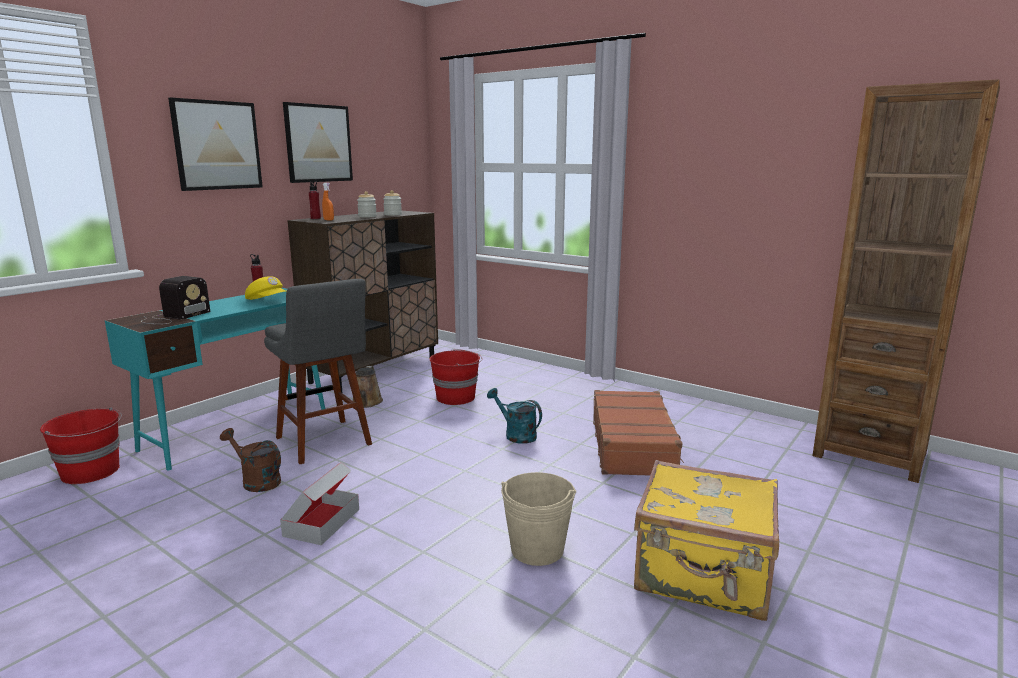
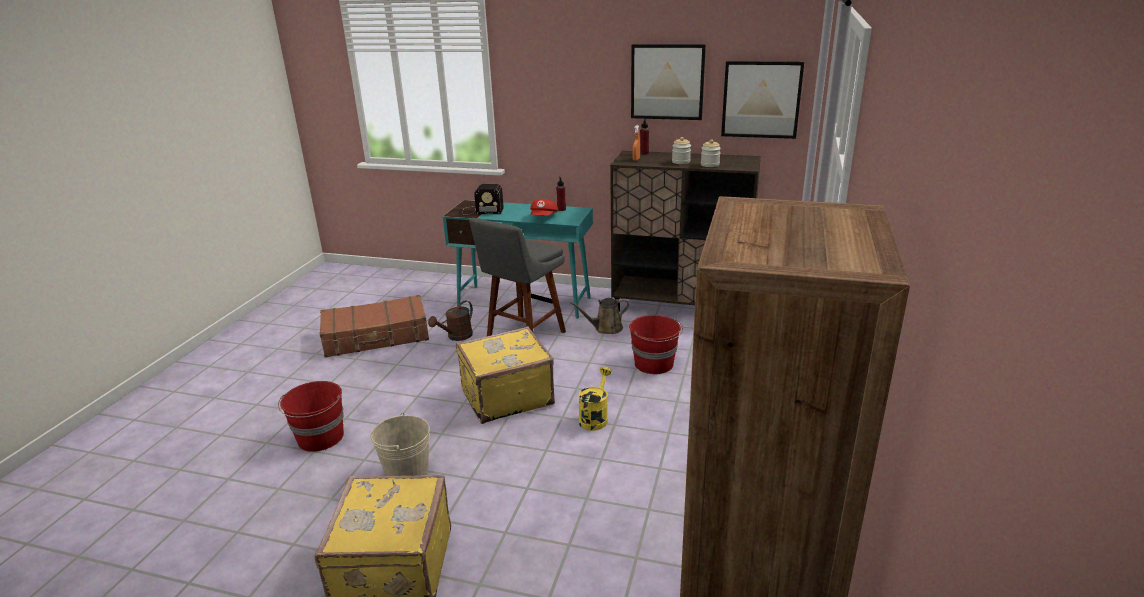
camera: 70 degrees right, 10 degrees up
red bucket [40,408,122,484] -> red bucket moved to [278,381,344,452]
picture [168,97,263,191] -> picture moved to [721,61,804,139]
brown watering can [220,428,281,492] -> brown watering can turned 150 degrees counterclockwise [428,300,473,341]
yellow cap [245,276,287,300] -> red cap [530,199,558,216]
cardboard box [280,462,359,545] -> none
turquoise watering can [487,388,542,444] -> yellow watering can [579,367,612,431]
brown suitcase [593,390,684,476] -> brown suitcase moved to [320,295,429,358]
none -> yellow suitcase [456,326,555,424]

